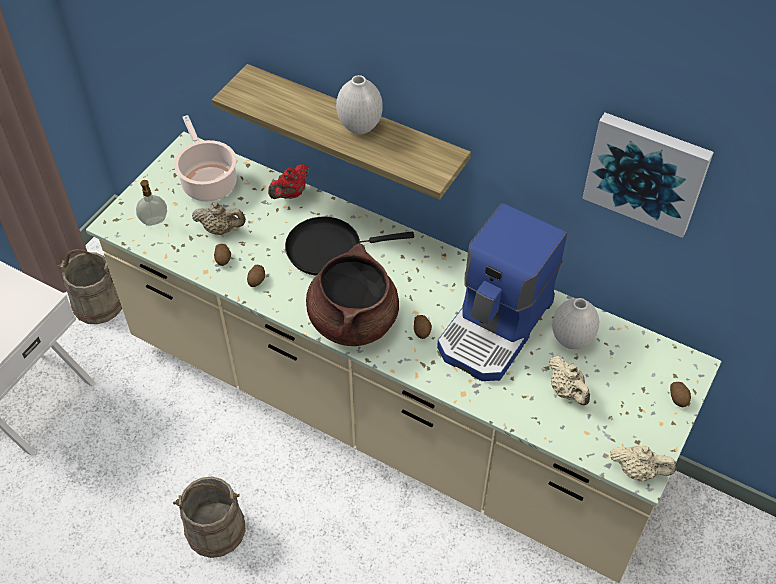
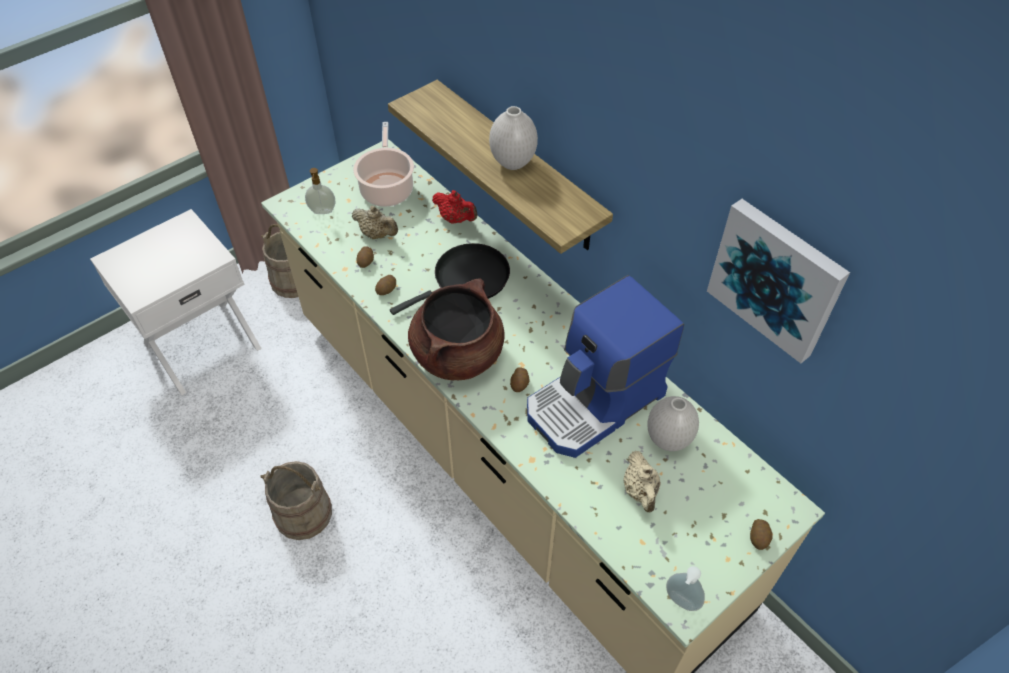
camera: 20 degrees right, 0 degrees up
red teapot [268,164,309,199] -> red teapot turned 120 degrees counterclockwise [432,190,478,223]
black frying pan [285,216,414,276] -> black frying pan turned 135 degrees clockwise [390,243,510,315]
beige teapot [610,446,677,482] -> soap dispenser [666,566,705,611]

